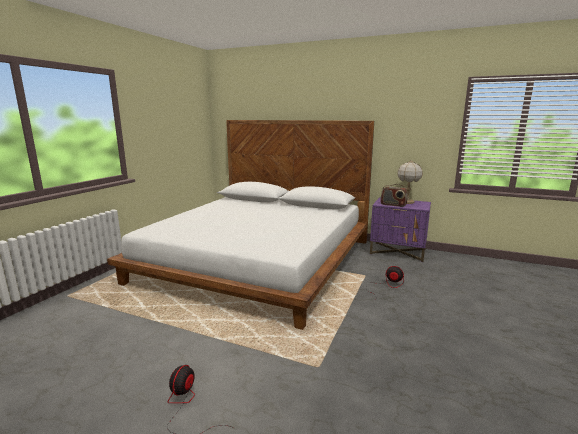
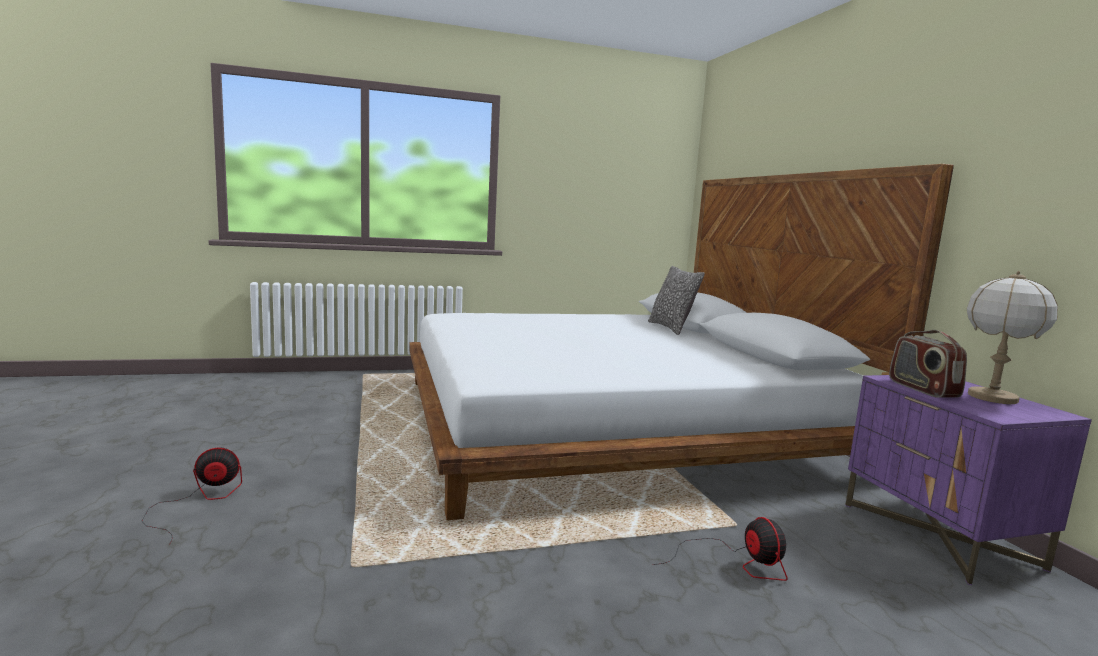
camera: 50 degrees right, 5 degrees down
none -> pillow [648,266,705,335]

